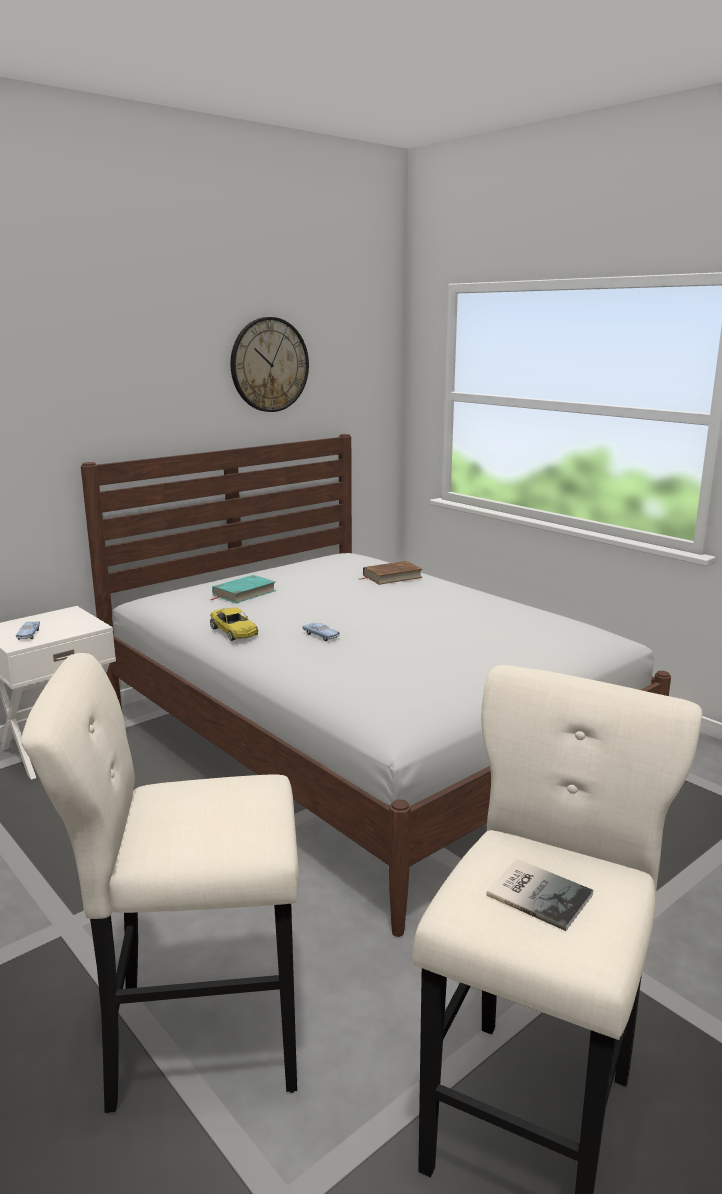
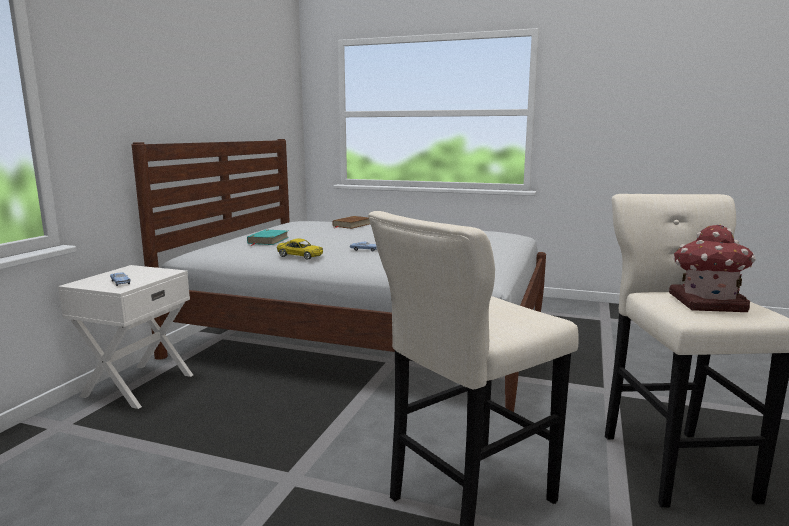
camera: 30 degrees left, 5 degrees down
wall clock [230,317,309,412] -> none
book [487,859,593,931] -> toy house [669,224,756,312]

